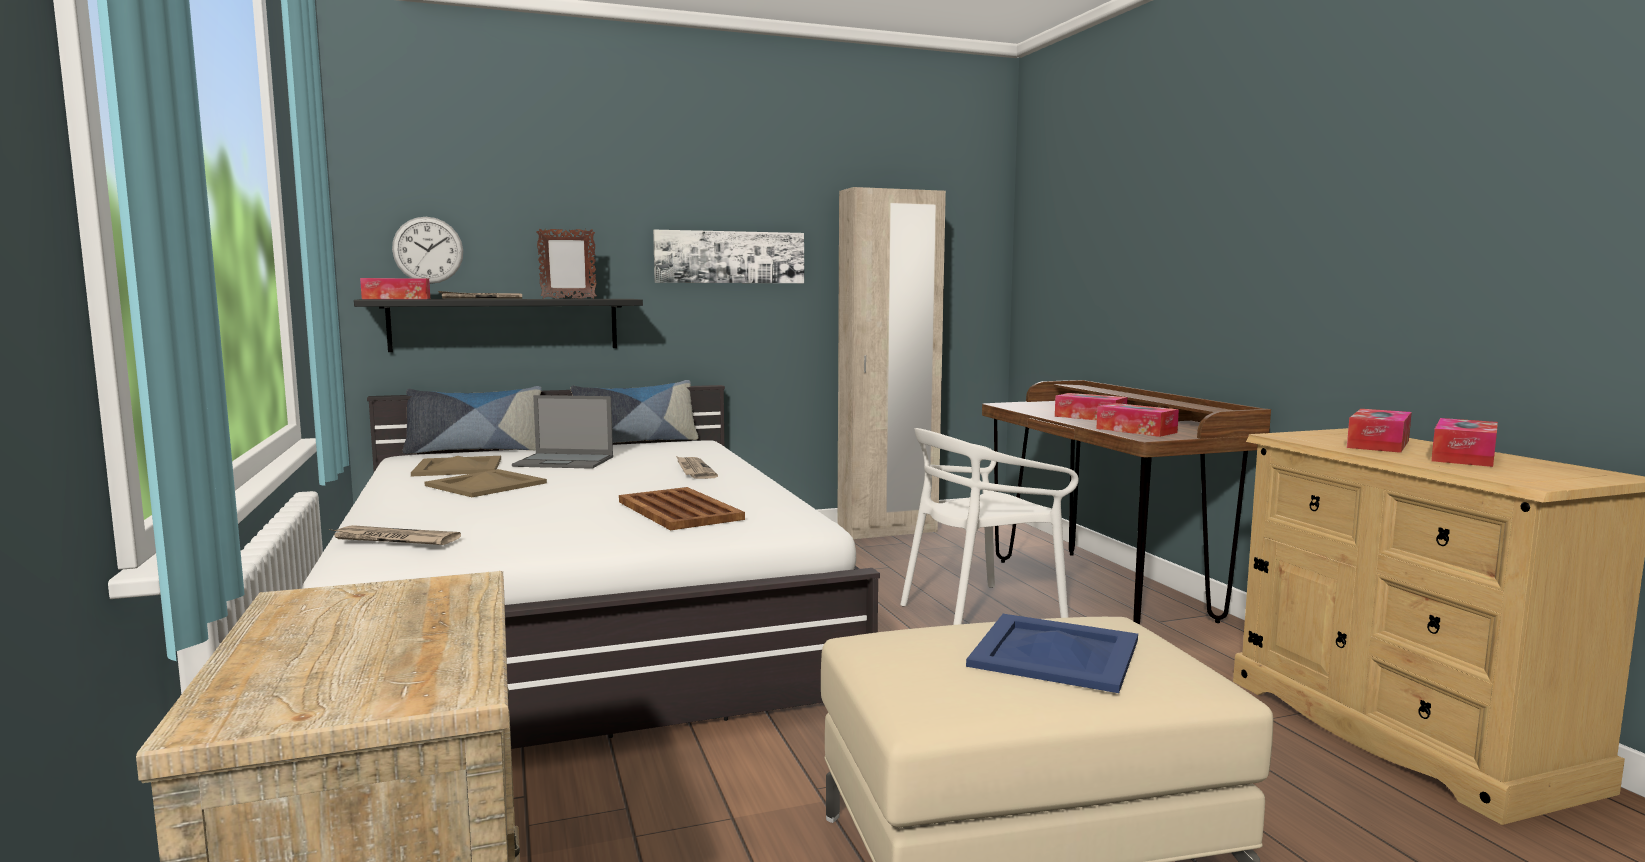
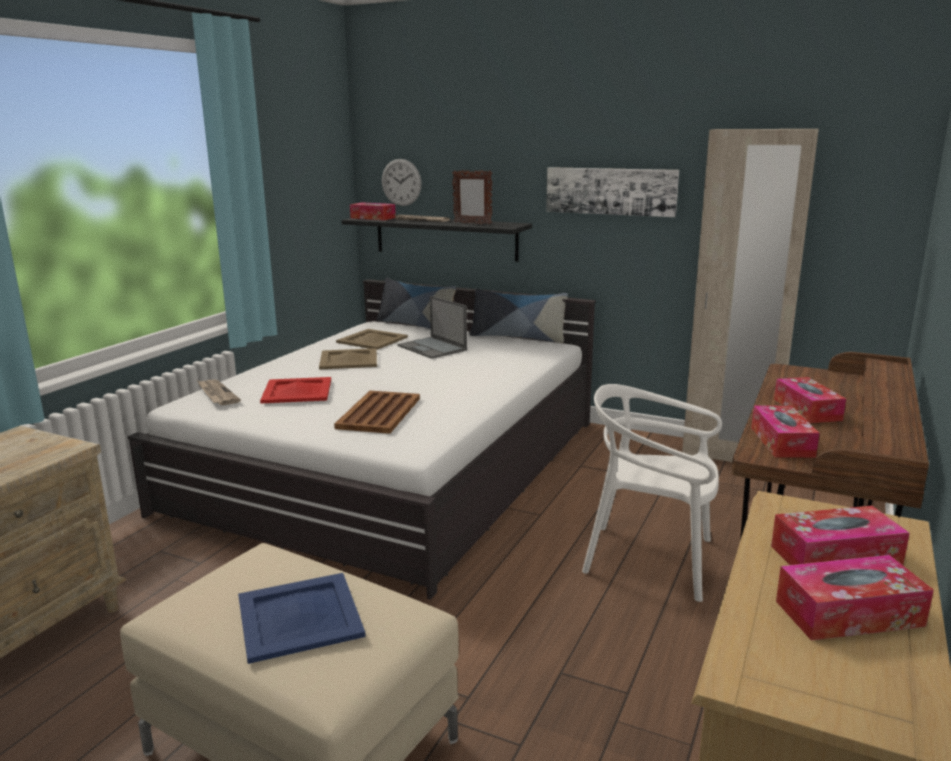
camera: 45 degrees right, 10 degrees up
newspaper [676,456,718,479] -> none
none -> red tray [260,377,331,403]

